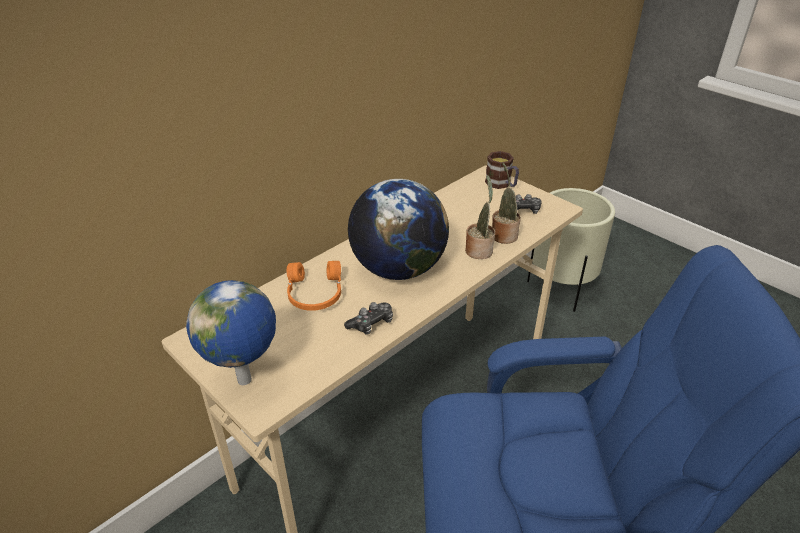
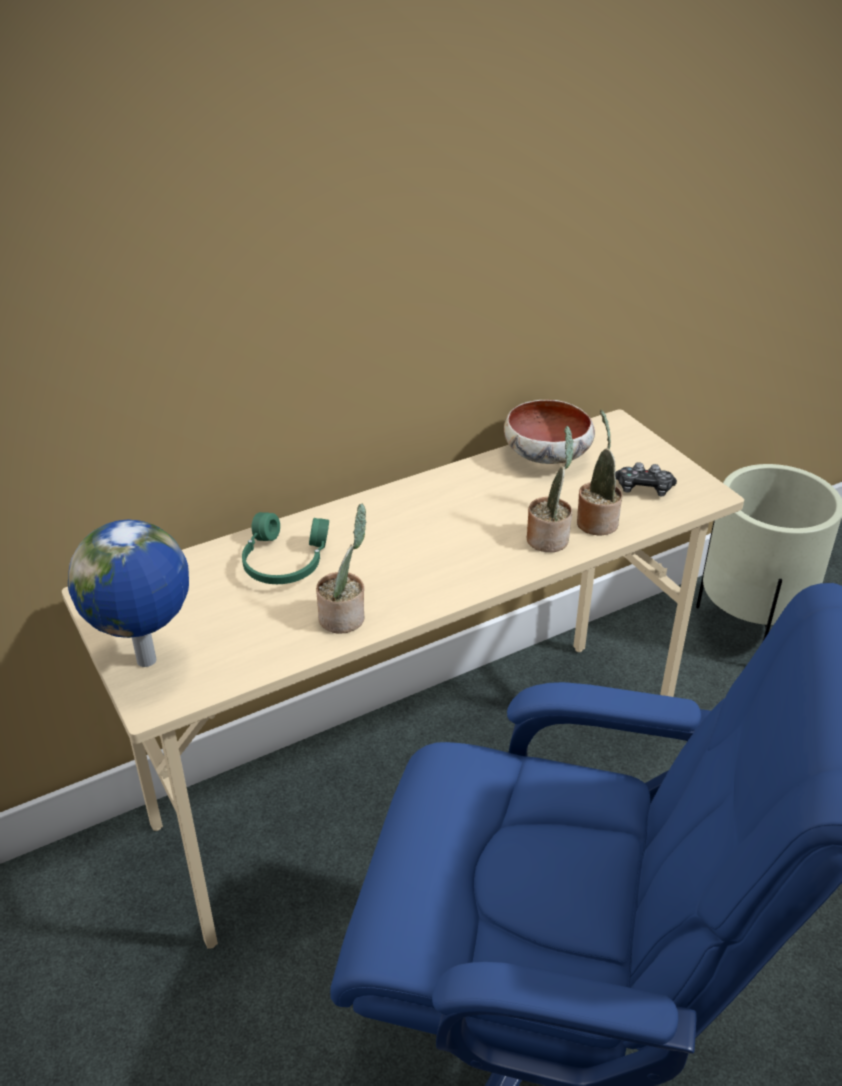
camera: 15 degrees right, 0 degrees up
orange headphones [287,261,341,311] -> green headphones [242,512,329,584]
game controller [344,302,393,335] -> potted plant [316,504,366,634]
globe [348,179,449,280] -> none
mug [485,151,519,189] -> none
none -> bowl [504,400,595,464]

